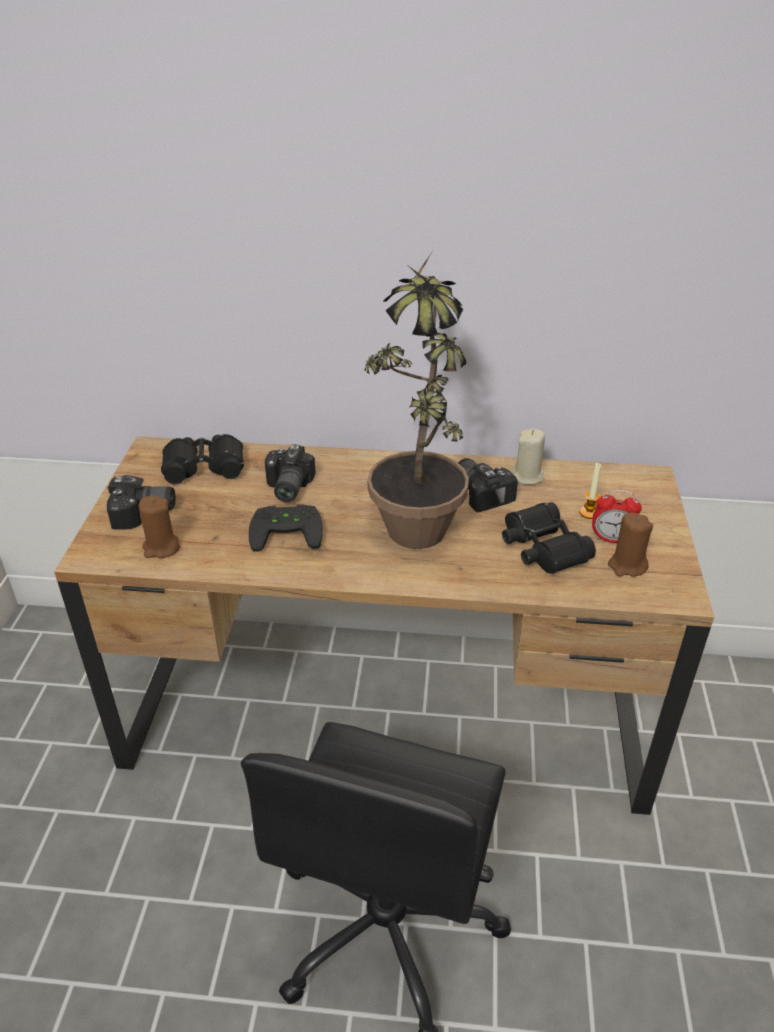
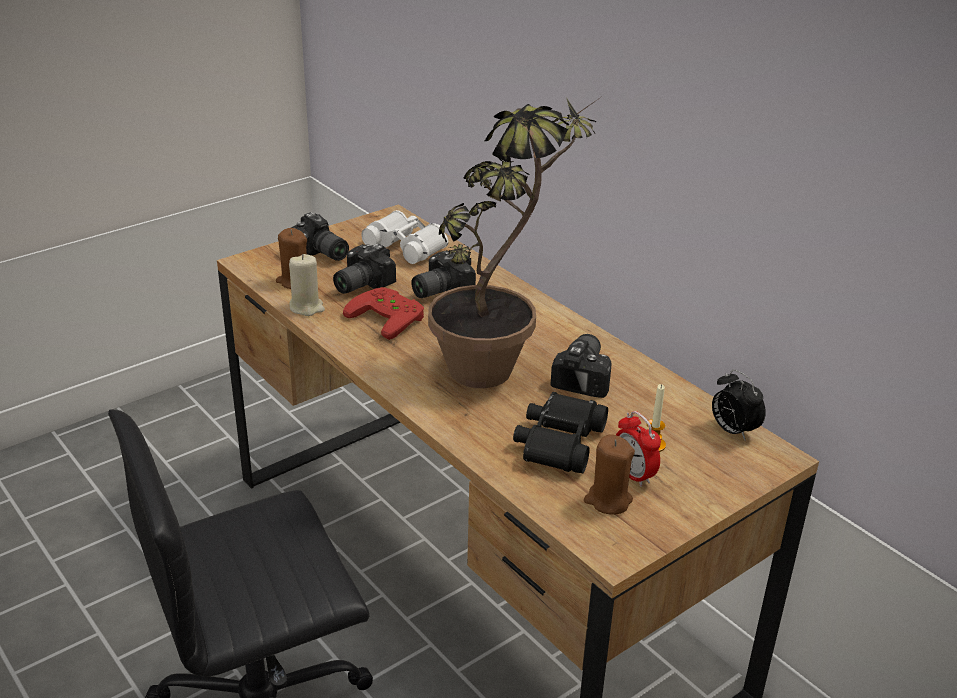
camera: 45 degrees right, 5 degrees down
black binoculars [161,434,244,484] -> white binoculars [361,210,448,264]
black game controller [249,505,323,551] -> red game controller [343,287,424,340]
beige candle [512,429,545,485] -> beige candle moved to [289,254,325,316]
none -> camera [333,244,396,294]
none -> alarm clock [712,369,766,440]

